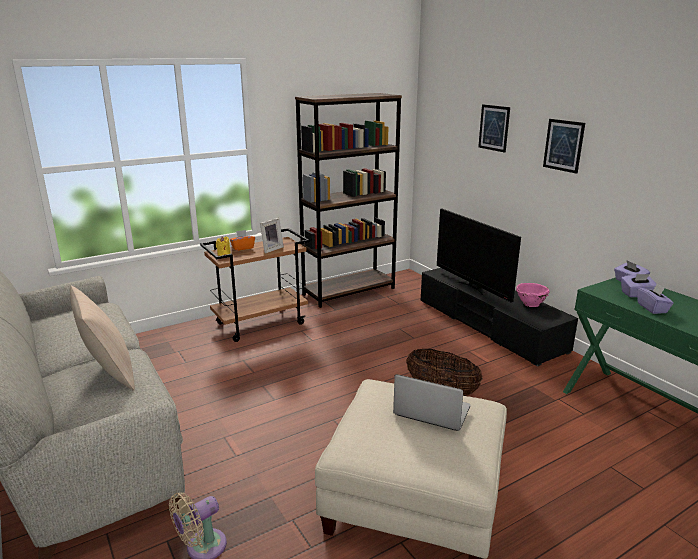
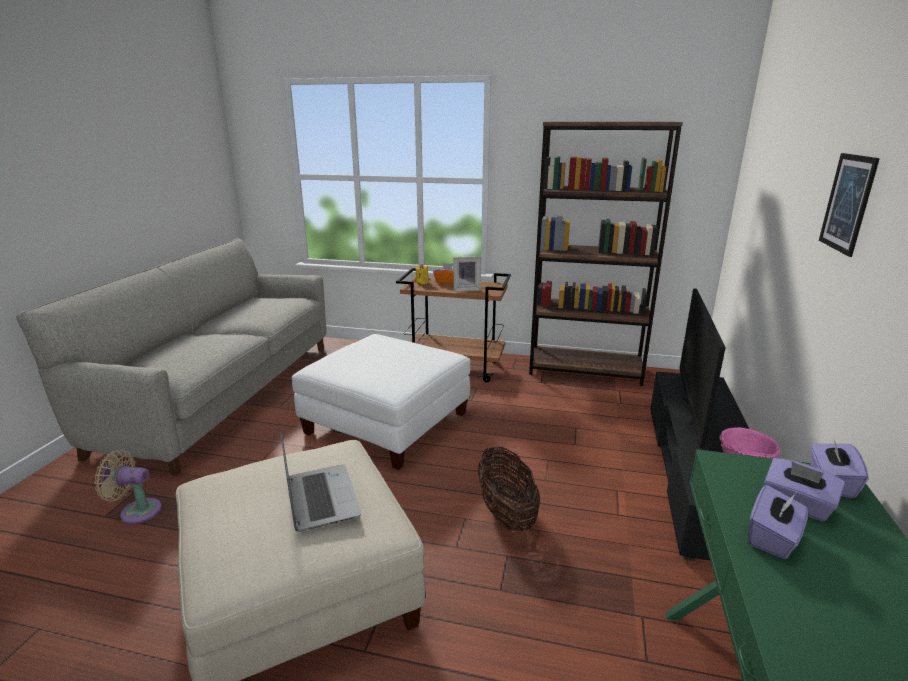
camera: 45 degrees right, 0 degrees up
beige pillow [70,286,135,391] -> none
picture [478,104,510,153] -> none
none -> white ottoman [292,334,471,470]

